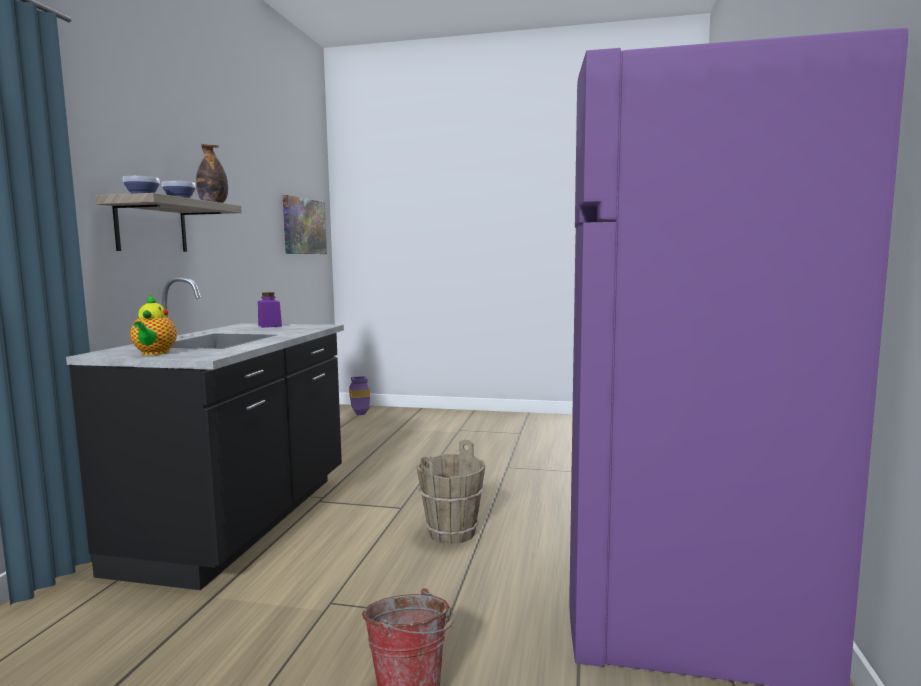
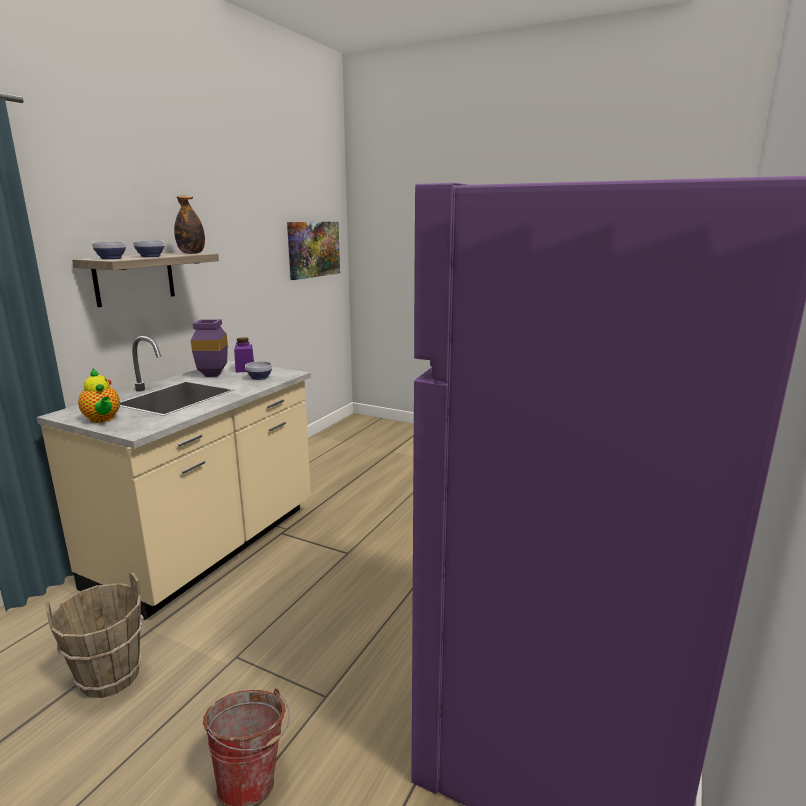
camera: 15 degrees right, 10 degrees up
black counter [66,277,344,590] -> beige counter [37,336,311,620]
teapot [130,295,177,355] -> teapot turned 45 degrees counterclockwise [78,368,120,423]
purple vase [349,376,370,415] -> purple vase moved to [191,319,228,377]
brown bucket [416,440,485,544] -> brown bucket moved to [46,573,144,698]
none -> bowl [245,361,273,380]

